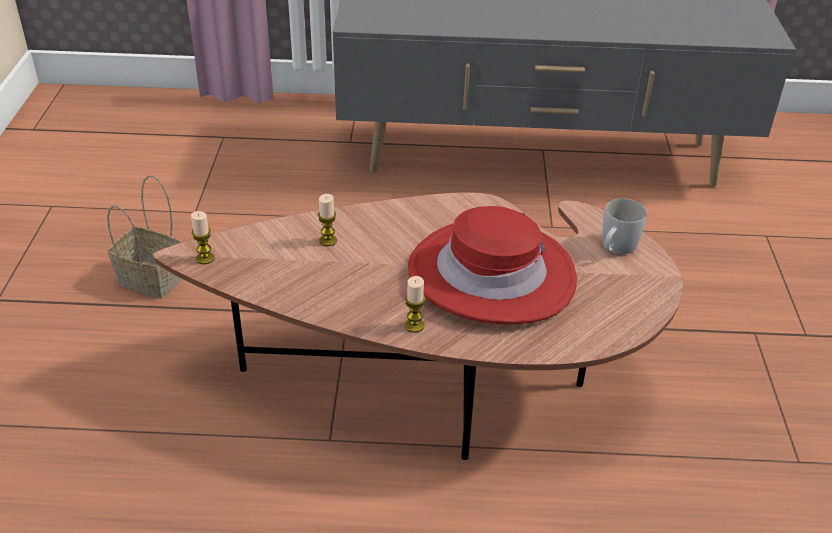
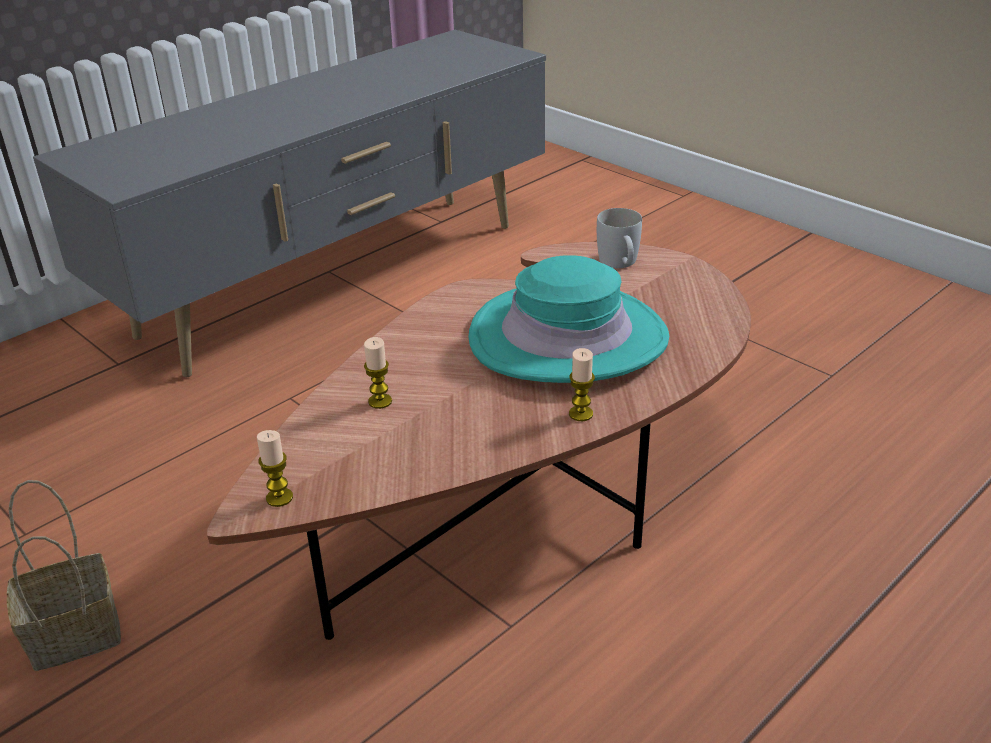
camera: 45 degrees left, 5 degrees down
red hat [408,206,577,324] -> turquoise hat [468,255,669,383]

